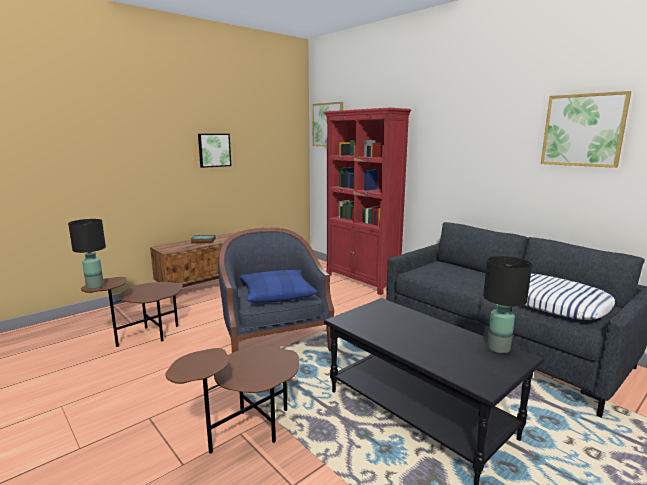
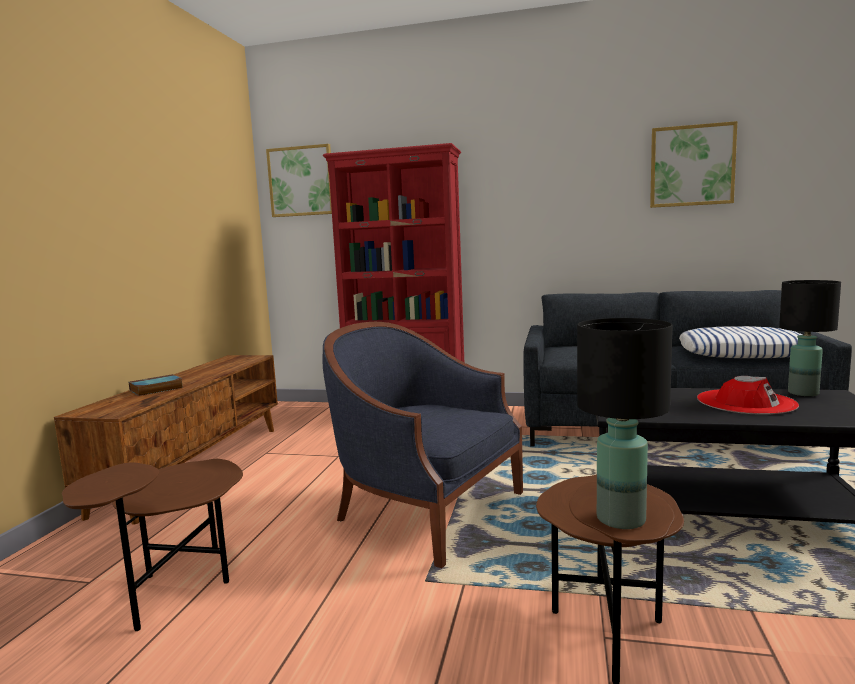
camera: 35 degrees left, 5 degrees down
black table lamp [68,219,106,289] -> black table lamp moved to [577,318,672,529]
picture [198,134,231,168] -> none
blue pillow [240,270,318,302] -> none
none -> red hat [697,376,799,415]

